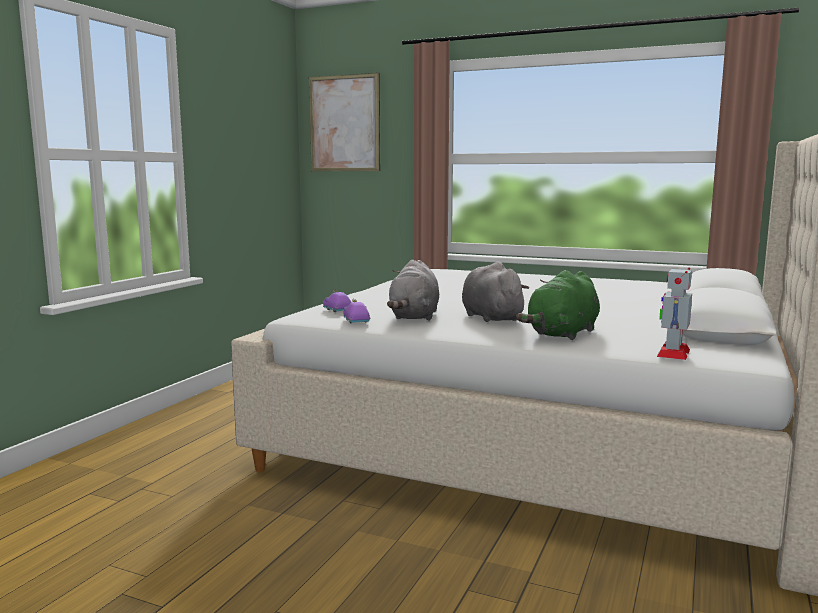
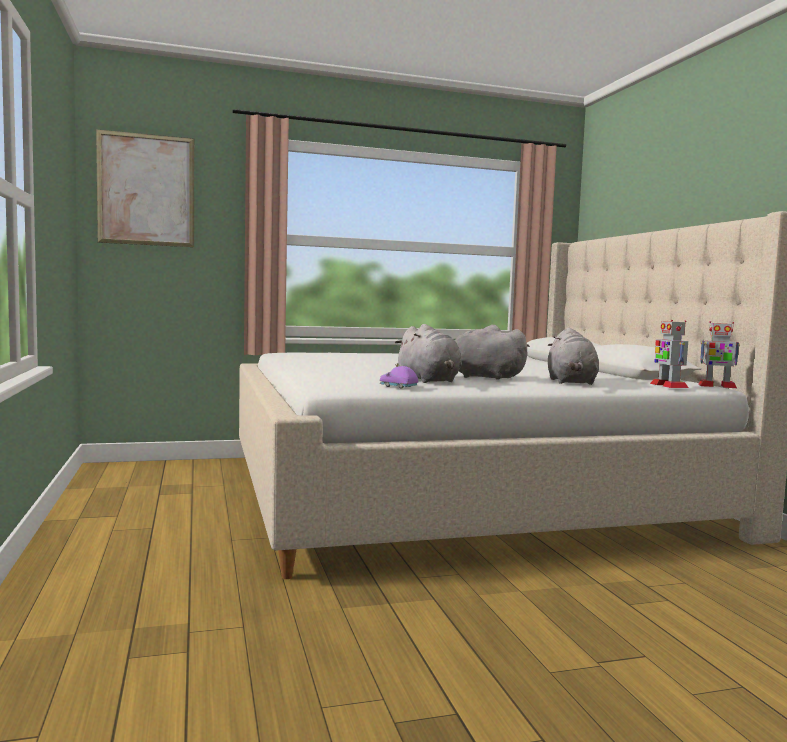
camera: 40 degrees left, 5 degrees down
purple toy car [323,290,352,312] -> none
green plush toy [516,270,600,340] -> grey plush toy [548,328,599,385]
none -> toy robot [698,321,740,388]

